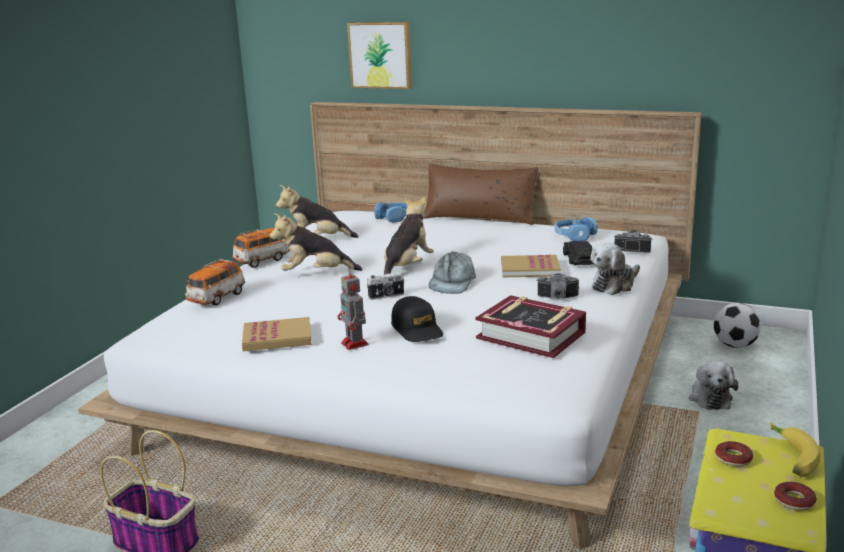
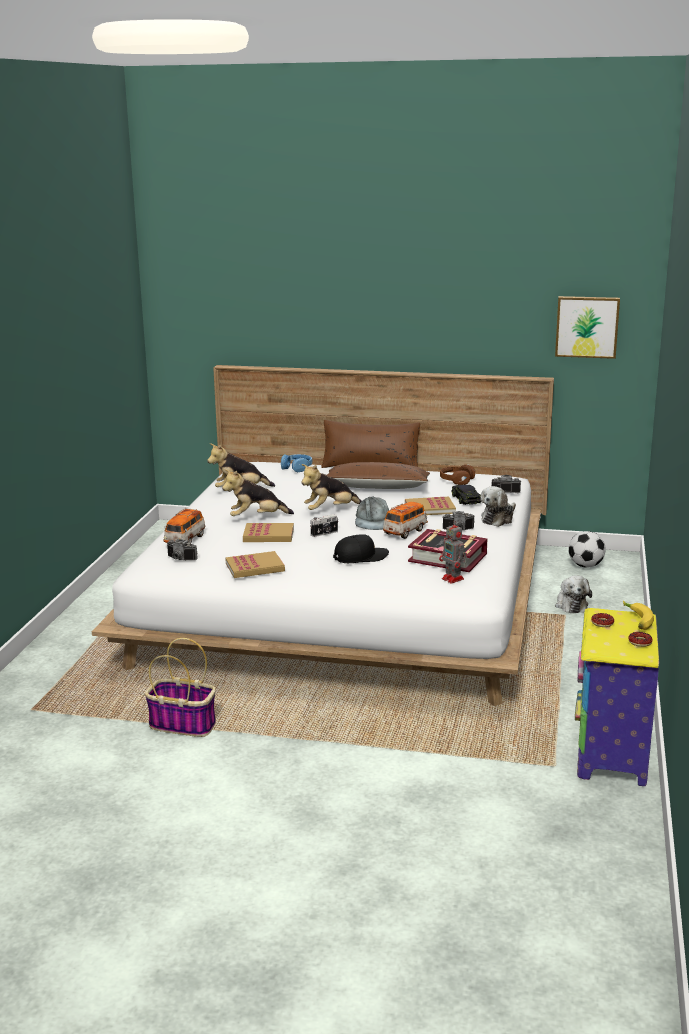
camera: 10 degrees left, 0 degrees up
toy car [232,228,290,268] -> toy car moved to [383,502,428,539]
toy robot [338,268,369,350] -> toy robot moved to [439,521,467,584]
picture [347,22,412,89] -> picture moved to [555,296,620,359]
plush toy [384,197,434,275] -> plush toy turned 135 degrees counterclockwise [301,464,362,510]
black cap [391,296,443,342] -> black cap turned 75 degrees counterclockwise [333,534,389,563]
blue headphones [555,217,598,241] -> brown headphones [440,464,475,485]
none -> camera [167,539,198,560]
none -> book [243,523,294,542]
none -> brown pillow [327,462,430,489]

